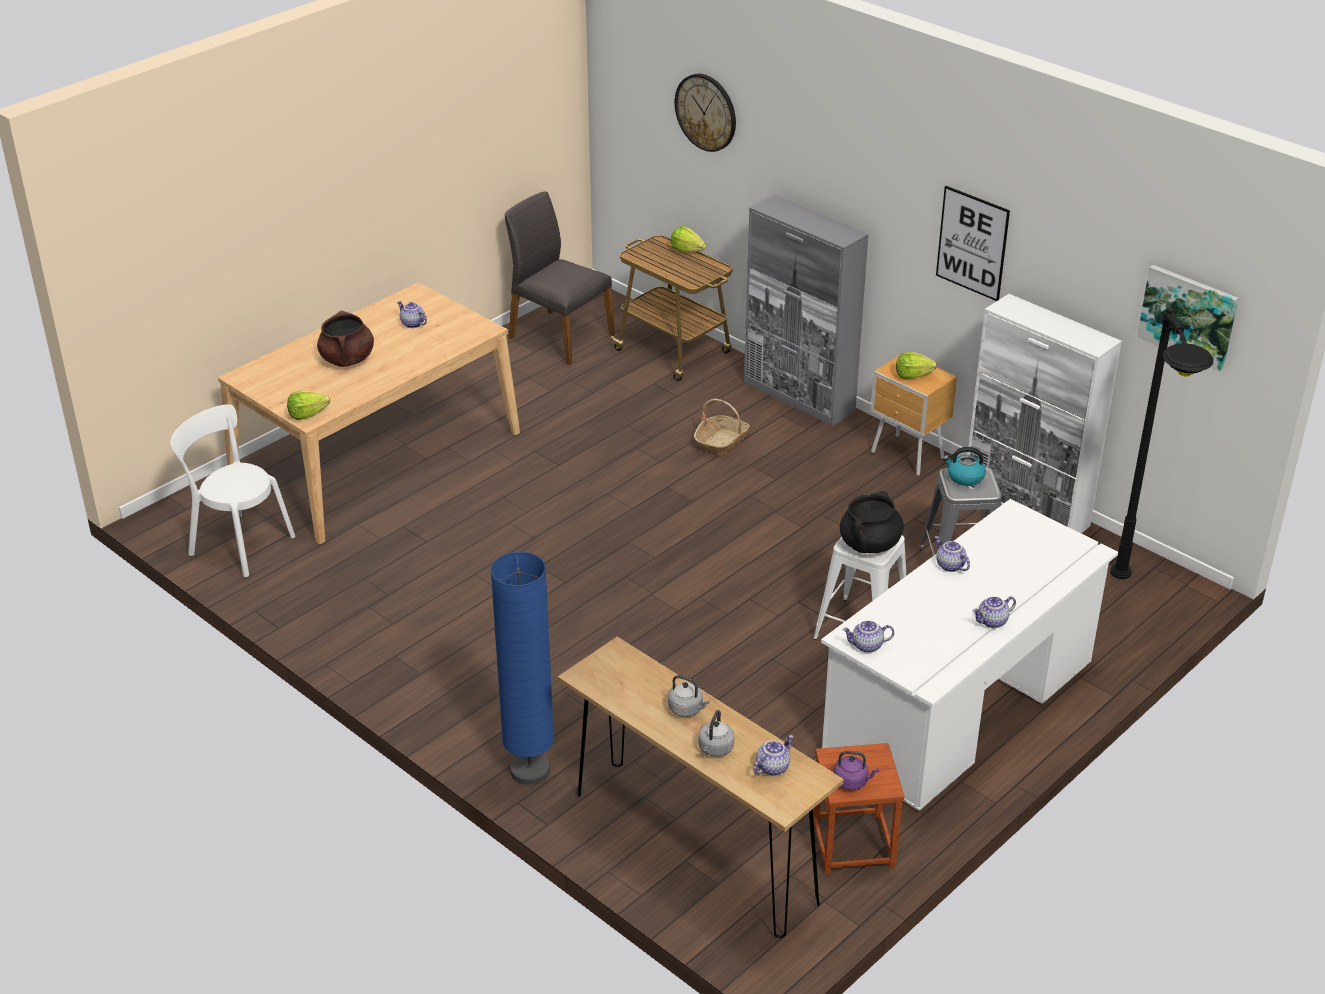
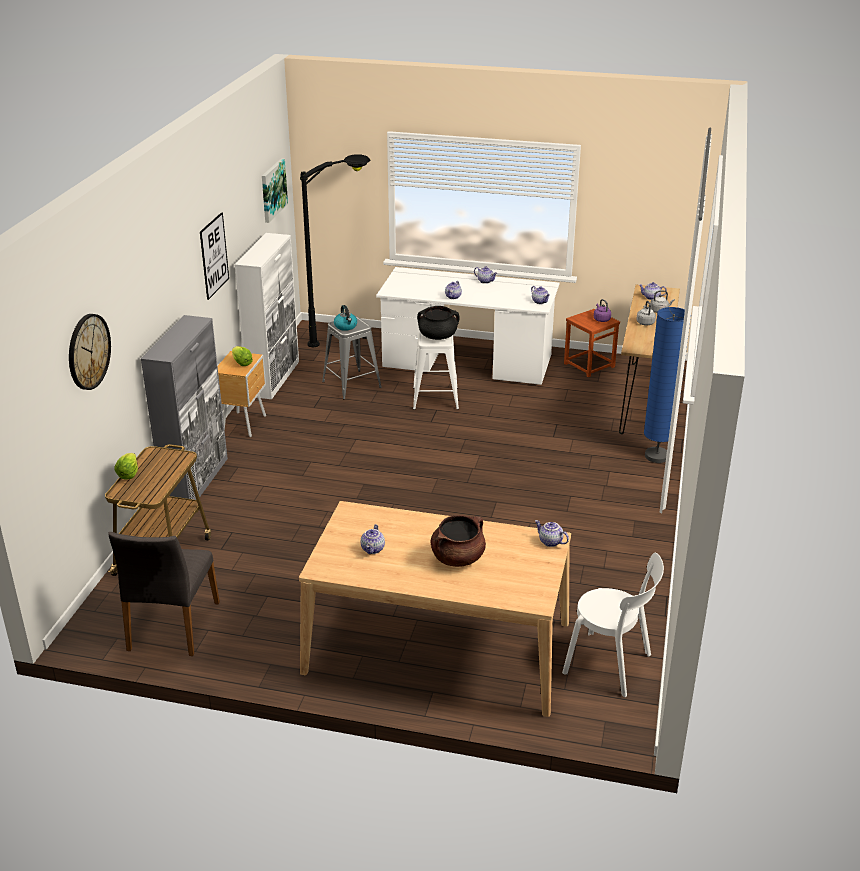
camera: 120 degrees left, 5 degrees down
white chair [170,404,295,577] -> white chair turned 60 degrees counterclockwise [562,553,664,697]
lettuce [287,390,330,420] -> teapot [535,520,569,547]
basket [694,399,750,457] -> none

